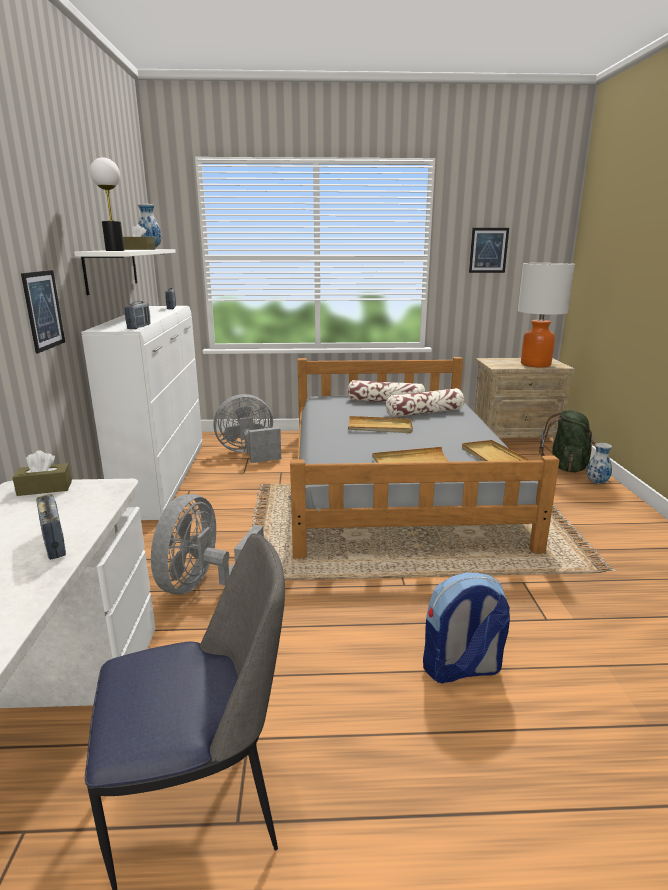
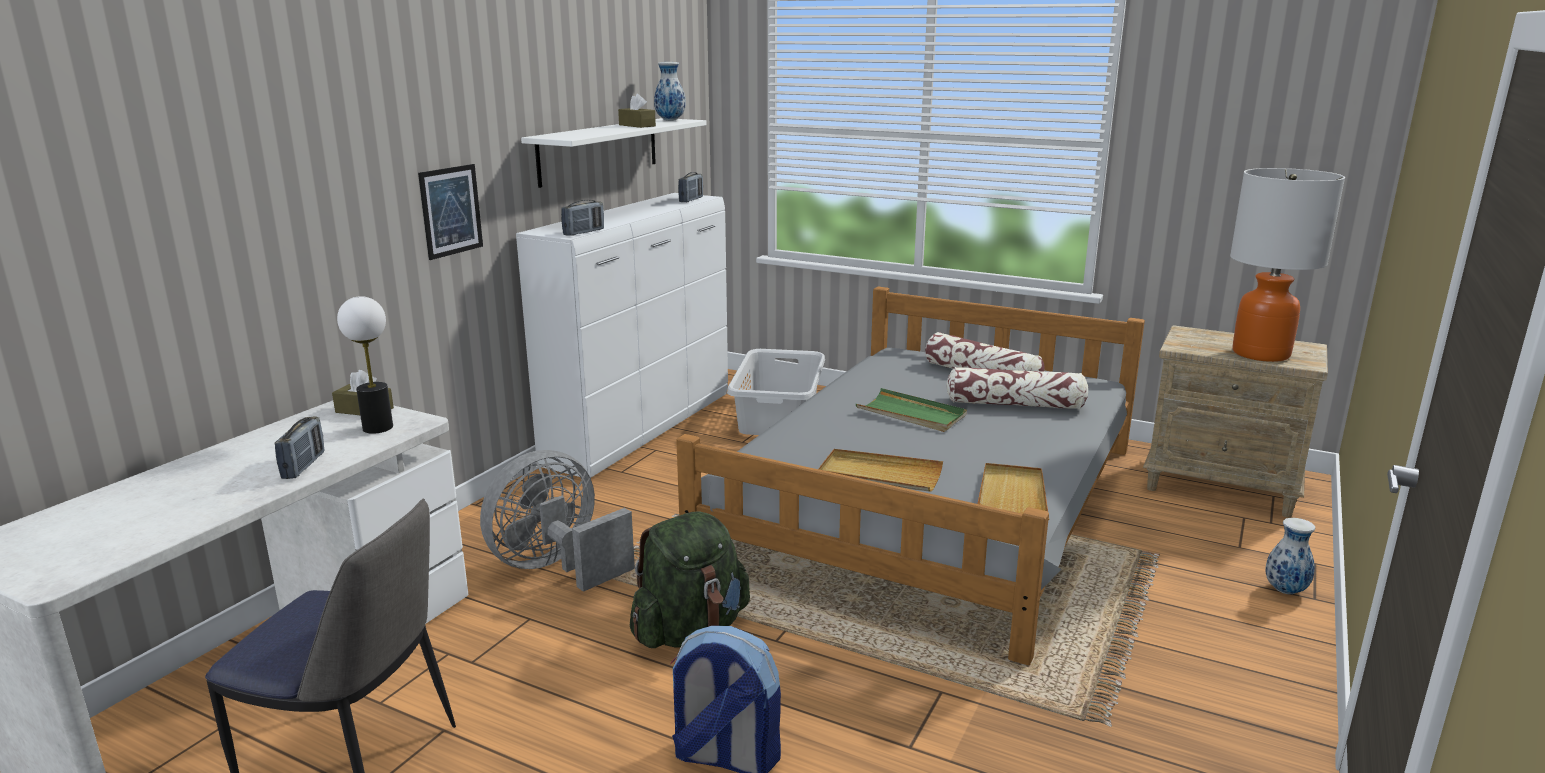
camera: 30 degrees right, 0 degrees up
table lamp [90,157,124,251] -> table lamp moved to [337,296,393,434]
grey fan [214,394,281,463] -> grey laundry basket [727,349,825,435]
beige tray [348,416,413,433] -> green tray [856,388,967,432]
picture [469,228,509,273] -> none
green backpack [539,411,596,472] -> green backpack moved to [630,511,750,648]

